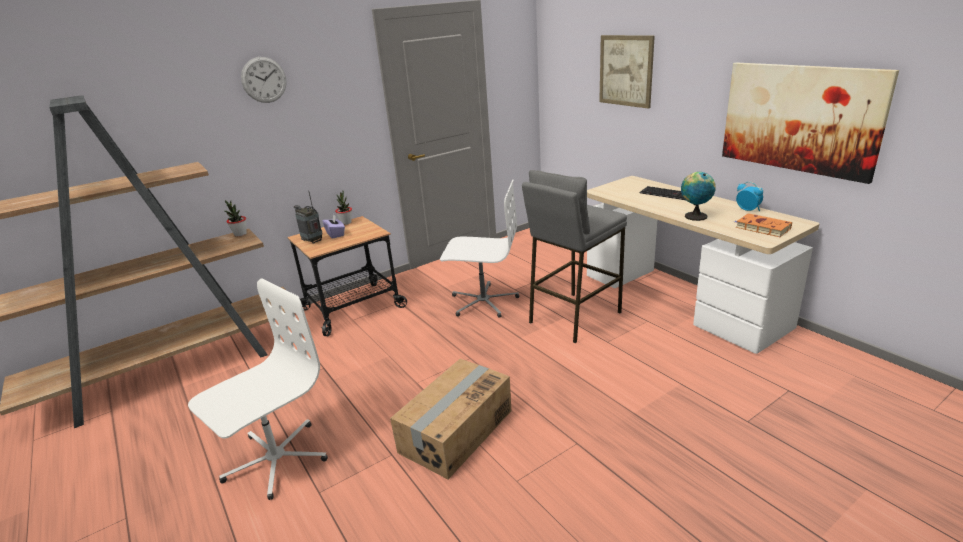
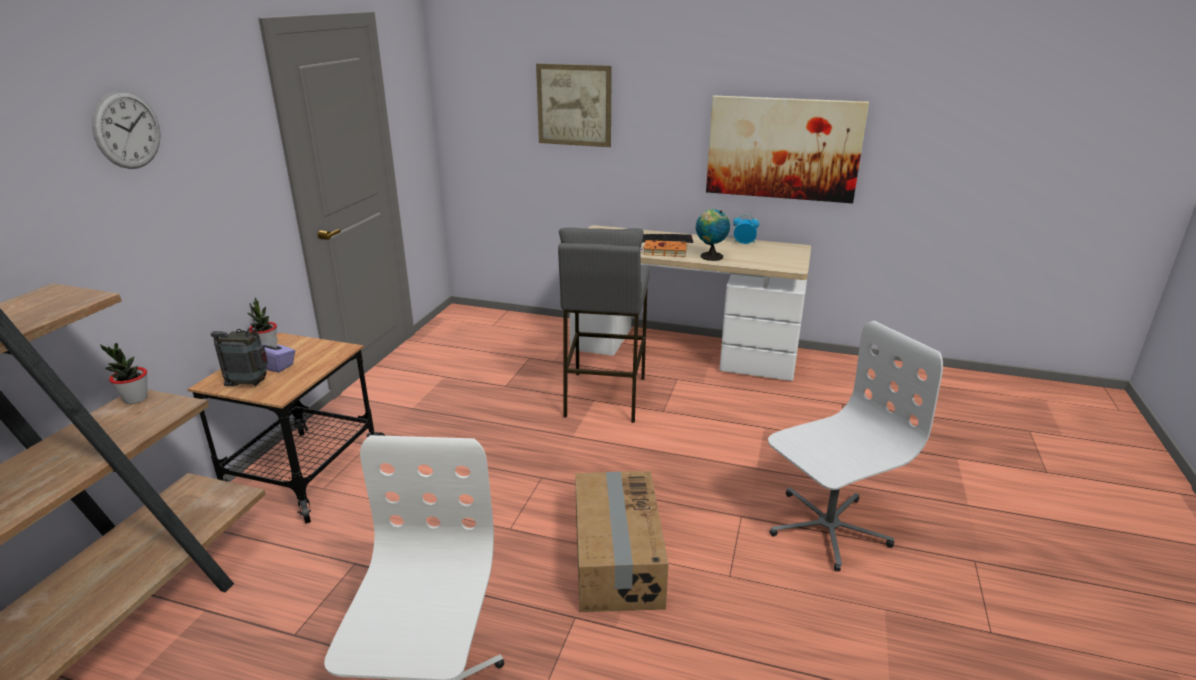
camera: 40 degrees left, 0 degrees up
white office chair [440,180,519,318] -> white office chair moved to [768,321,943,571]
orange book [735,213,792,237] -> orange book moved to [640,240,687,257]

